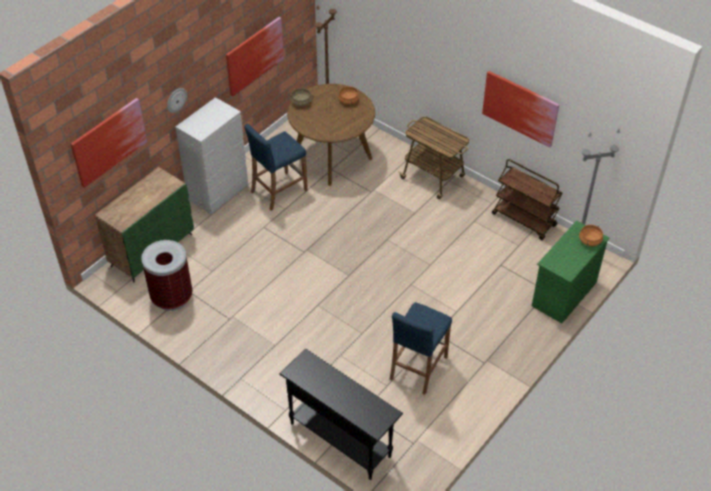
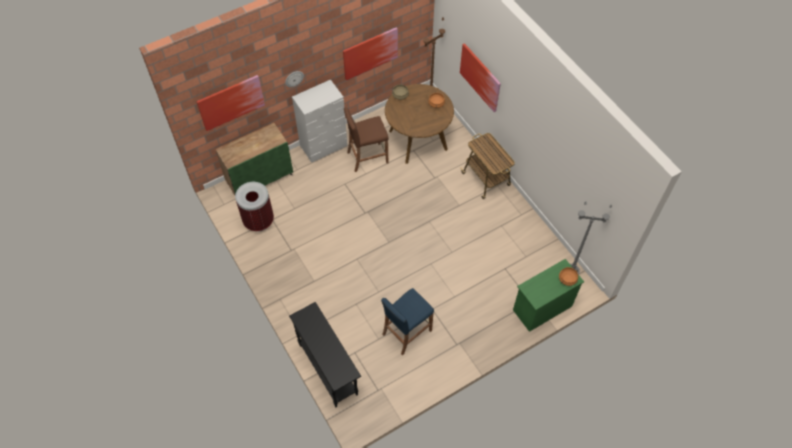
camera: 20 degrees right, 10 degrees up
blue stool [244,124,308,211] -> brown stool [344,107,389,172]
picture [482,71,559,147] -> picture moved to [460,43,501,112]
brown cart [492,159,563,240] -> none

